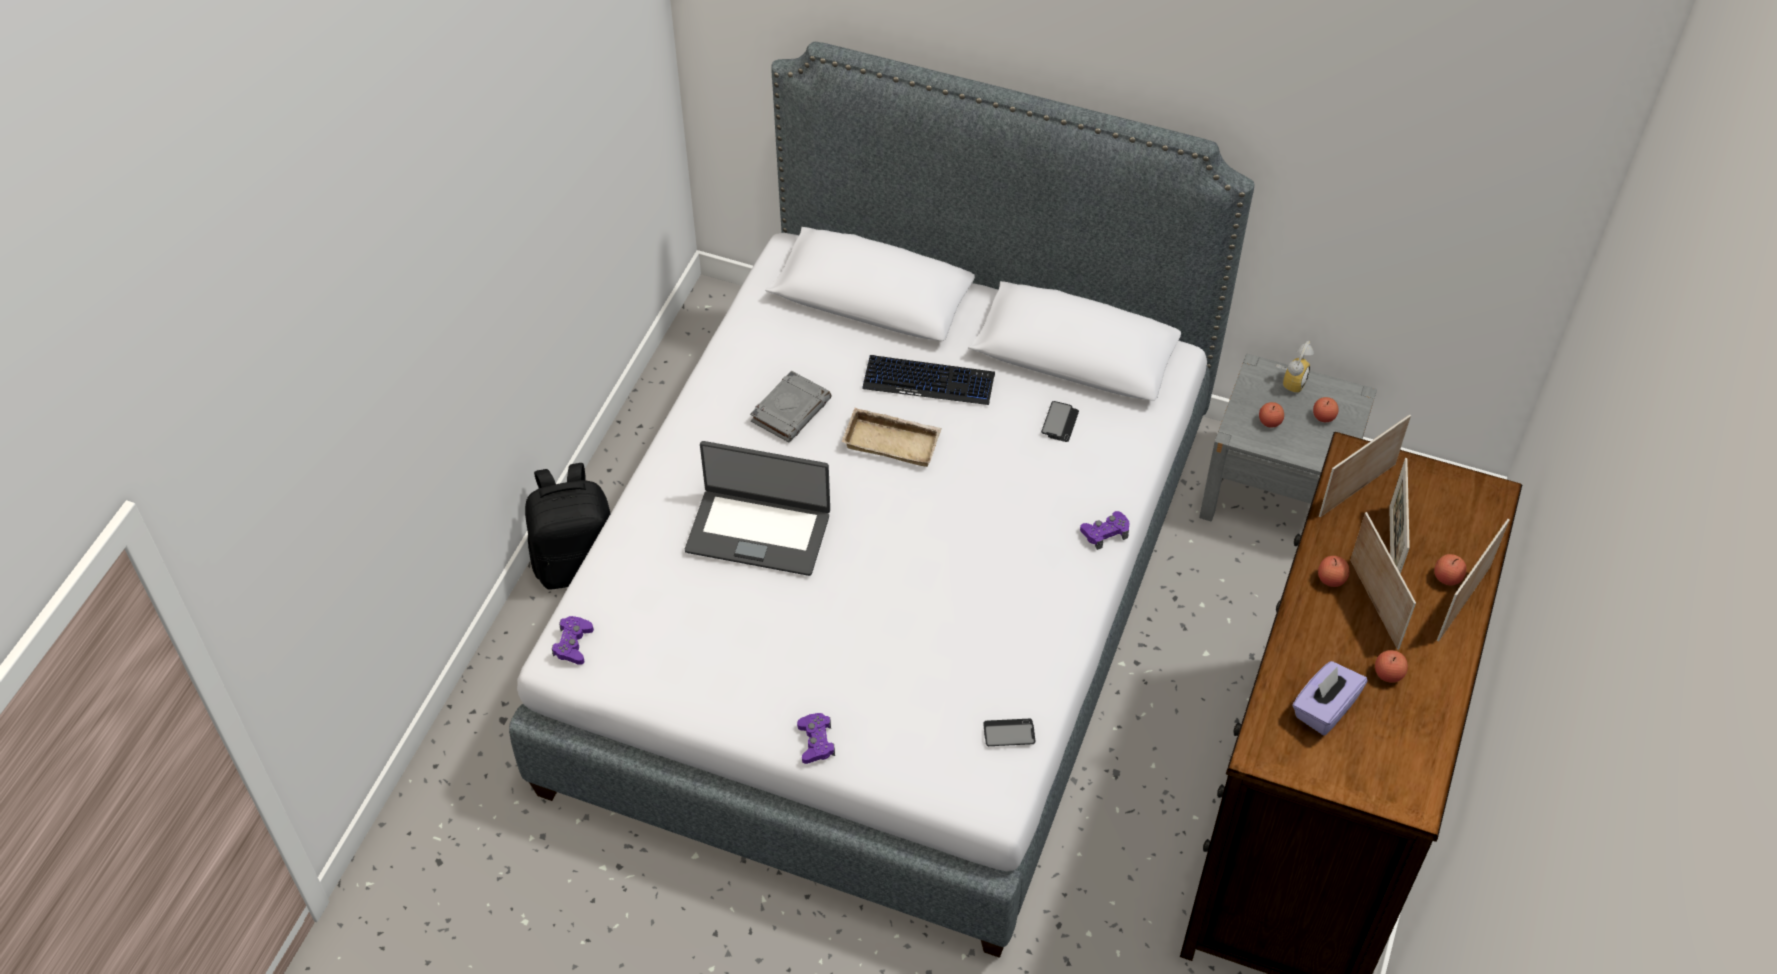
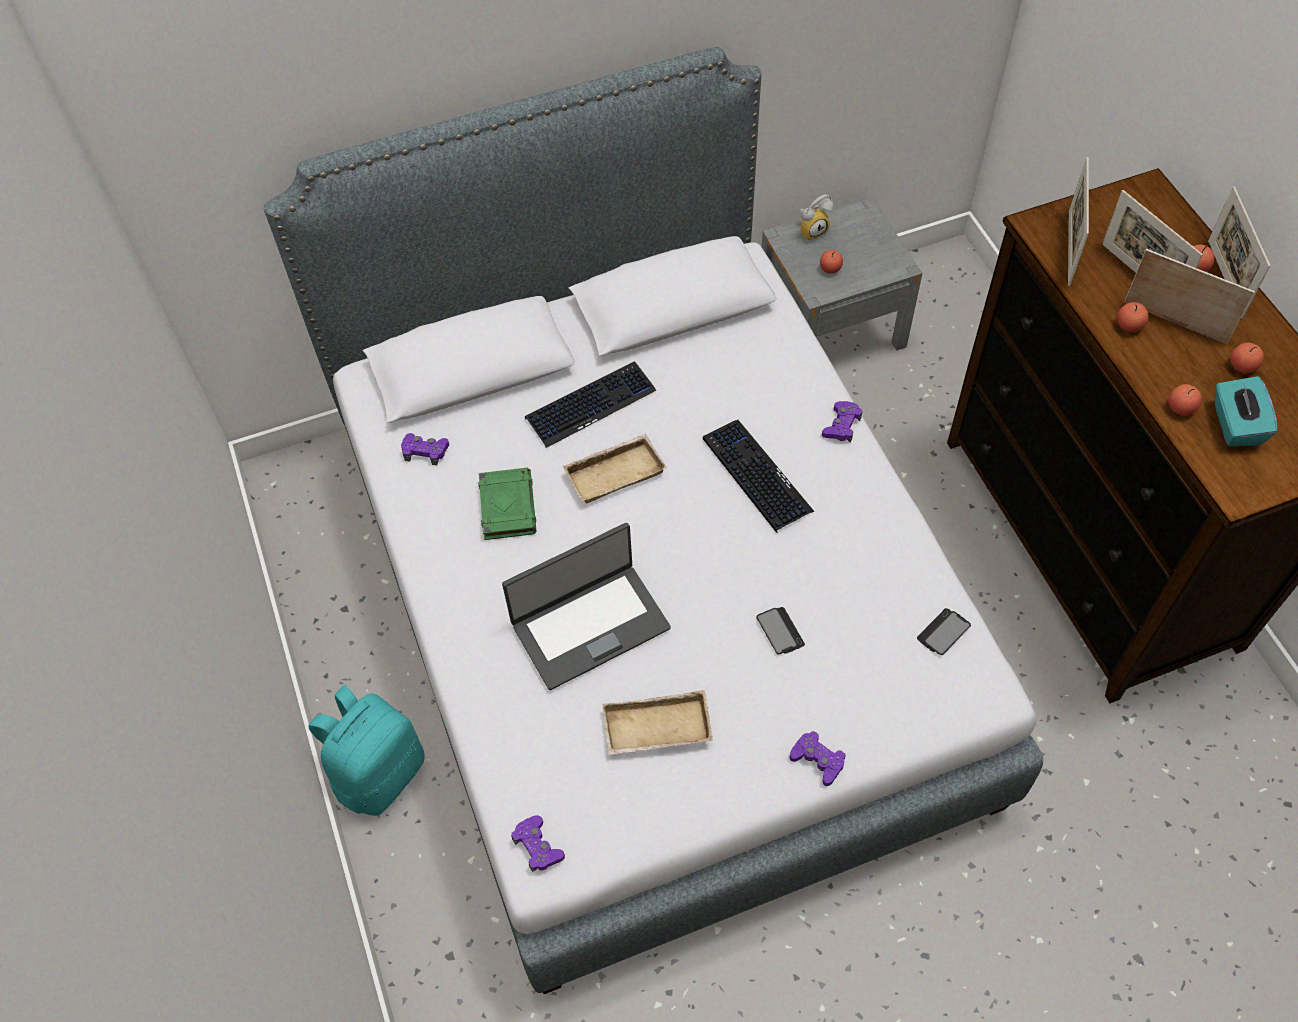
camera: 40 degrees left, 5 degrees up
black backpack [525,463,611,589] -> turquoise backpack [308,685,425,816]
grey book [750,370,831,442] -> green book [478,468,536,540]
phone [1041,401,1079,442] -> phone moved to [756,607,805,655]
alarm clock [1275,341,1314,393] -> alarm clock turned 75 degrees clockwise [800,194,834,241]
purple tissue box [1292,661,1368,736] -> turquoise tissue box [1215,376,1278,446]
apple [1313,397,1338,422] -> apple moved to [1168,384,1202,416]
none -> purple game controller [401,433,449,465]
none -> beige tray [602,690,713,755]
none -> keyboard [703,420,815,533]

